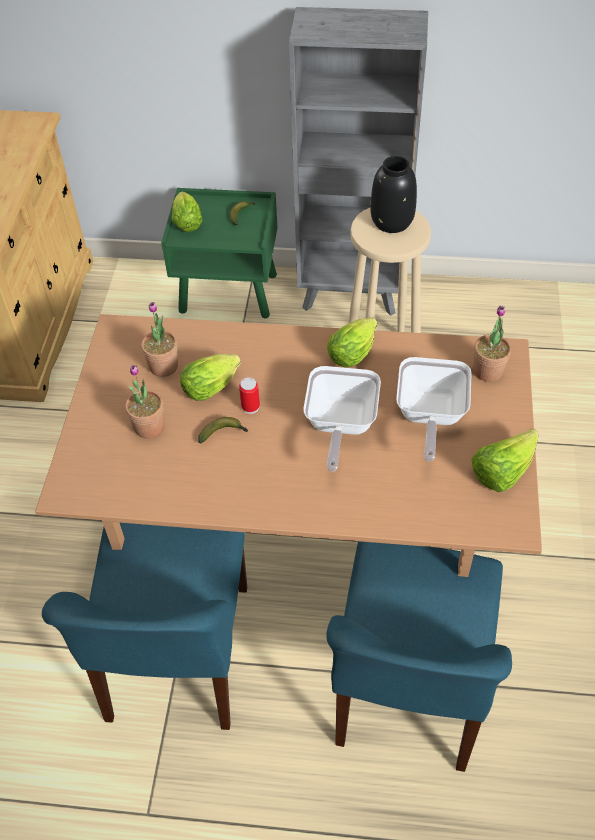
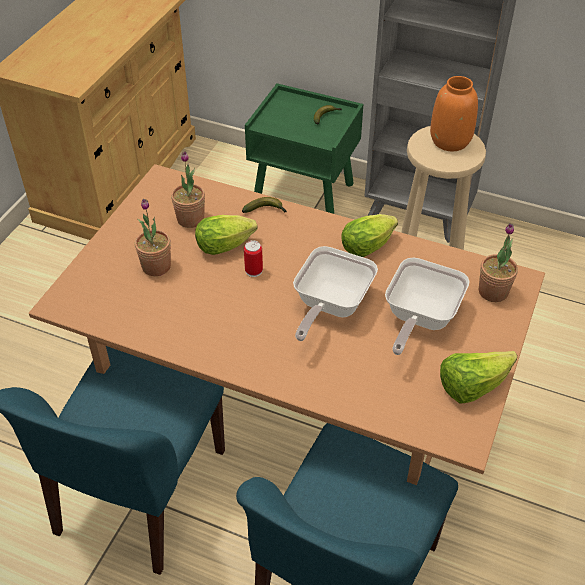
camera: 15 degrees right, 5 degrees down
lettuce [172,191,202,232] -> none
banana [198,417,248,443] -> banana moved to [242,197,287,213]
black vase [371,156,417,233] -> orange vase [430,76,478,151]

